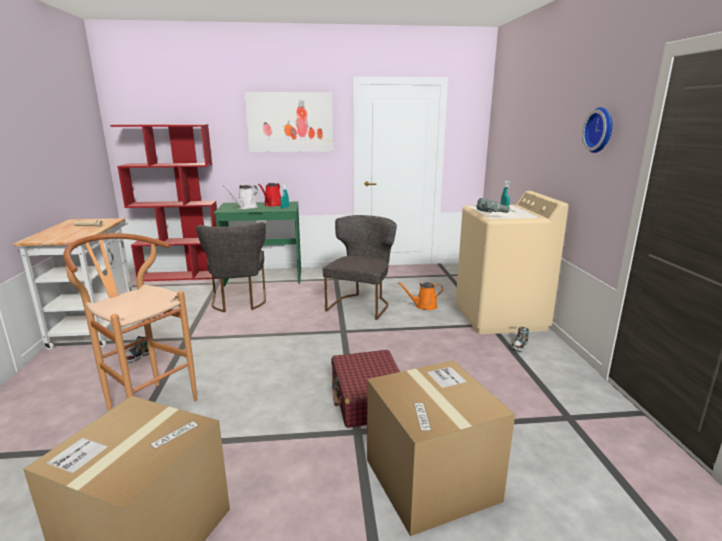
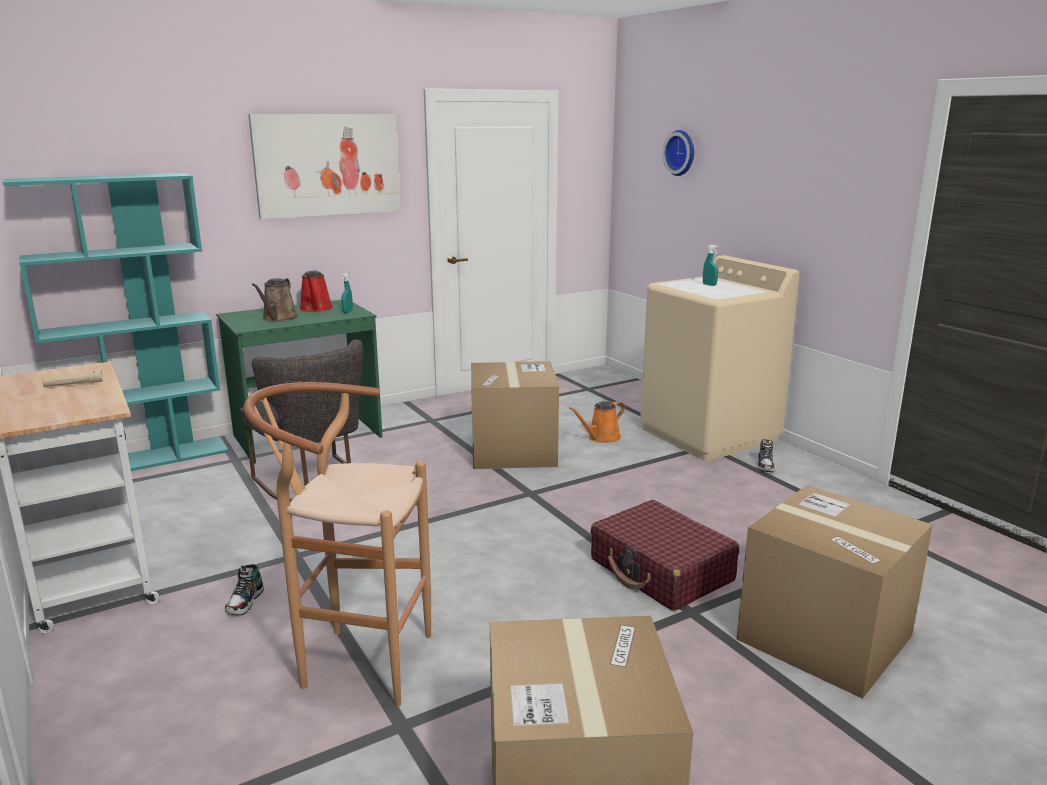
camera: 25 degrees left, 0 degrees up
red bookcase [110,124,220,281] -> turquoise bookcase [3,173,228,471]
white watering can [223,185,258,209] -> brown watering can [252,278,298,322]
grey chair [323,215,397,320] -> cardboard box [471,361,559,469]
power drill [476,198,515,213] -> none
wall clock [582,107,613,153] -> wall clock moved to [662,130,694,176]

